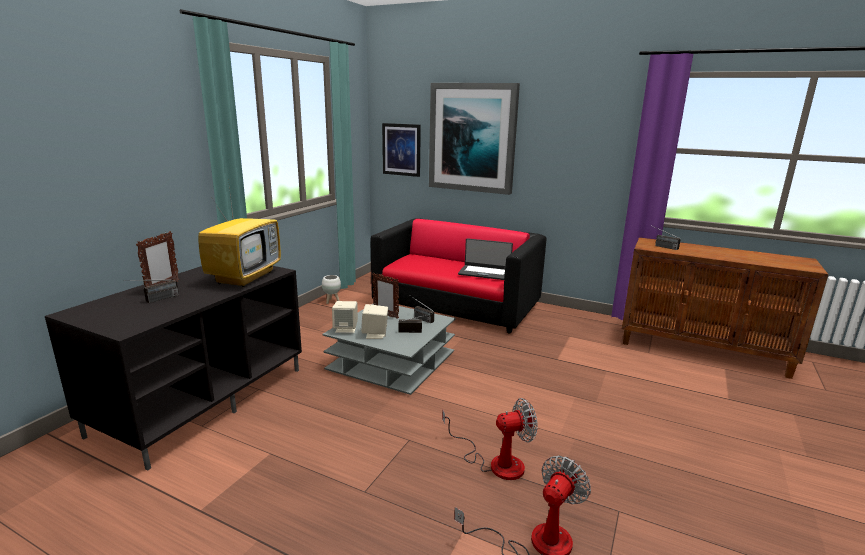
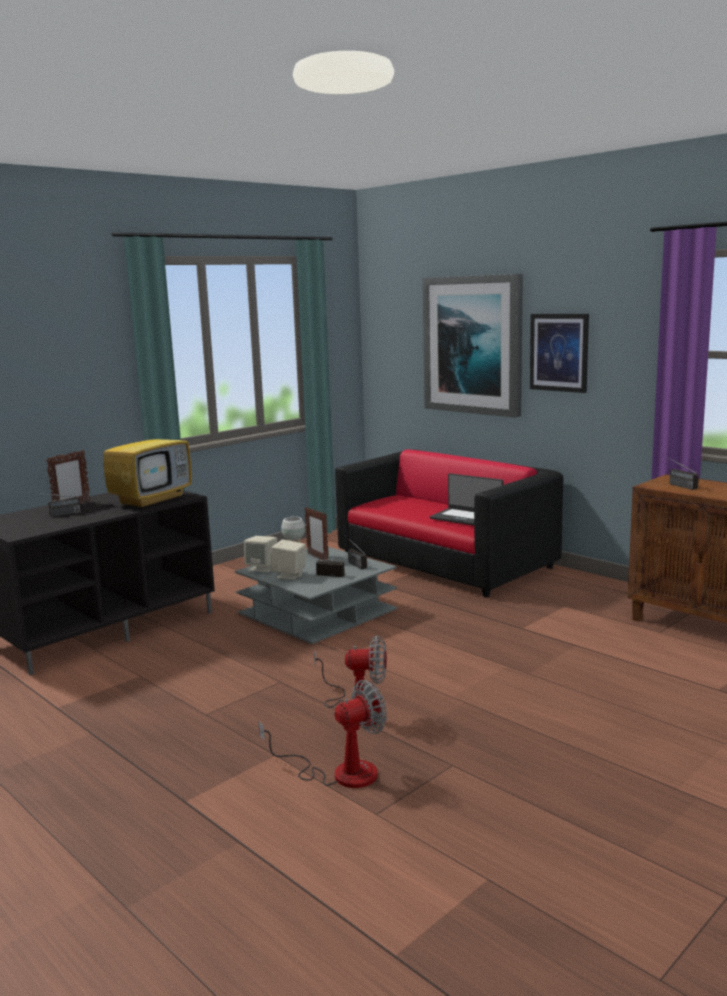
camera: 20 degrees right, 5 degrees down
picture [382,123,421,177] -> picture moved to [530,314,589,393]

